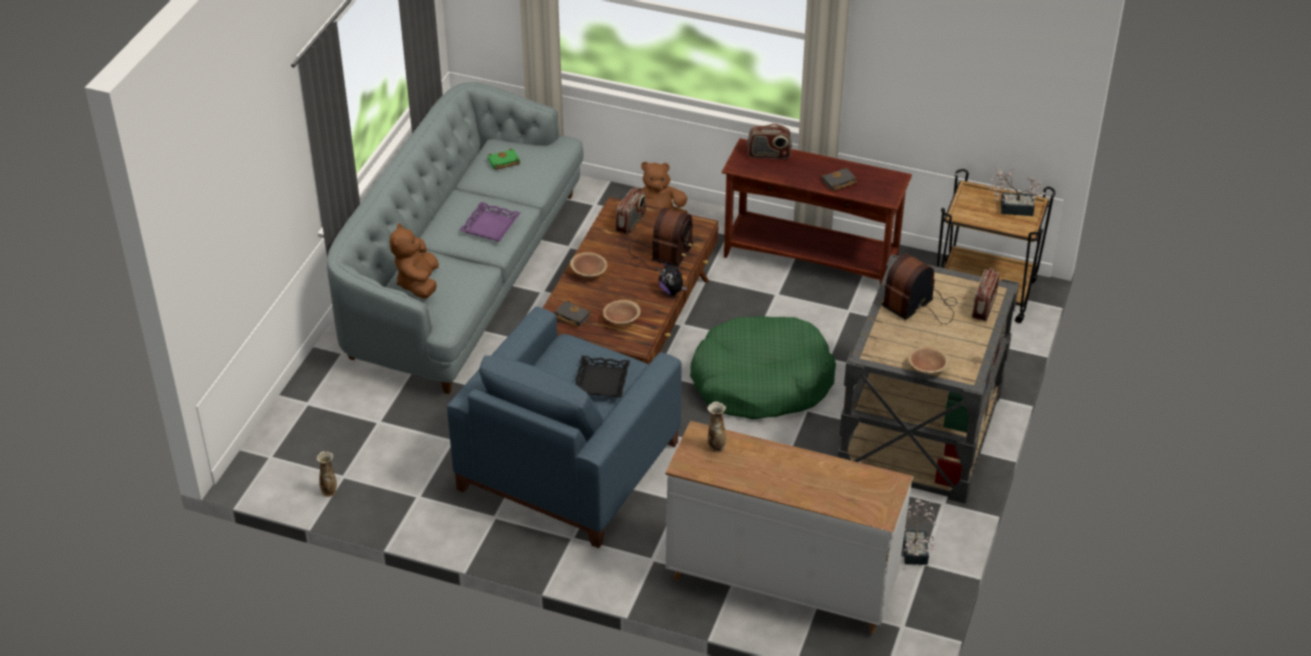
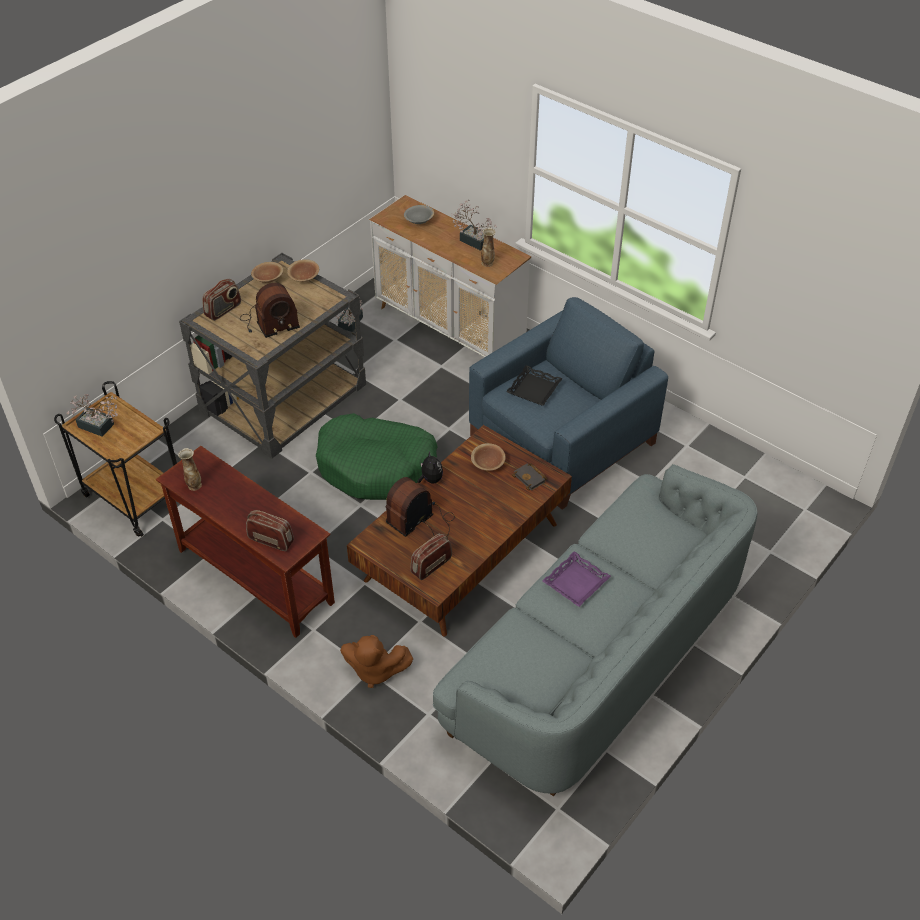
camera: 160 degrees left, 5 degrees up
vase [317,451,337,497] -> vase moved to [178,448,202,491]
brown plush toy [390,223,439,299] -> none
green book [487,149,520,170] -> none
brown bowl [570,252,607,277] -> brown bowl moved to [251,262,283,283]
black book [821,168,857,191] -> none
none -> grey bowl [404,205,434,224]
none -> potted plant [451,200,497,251]

